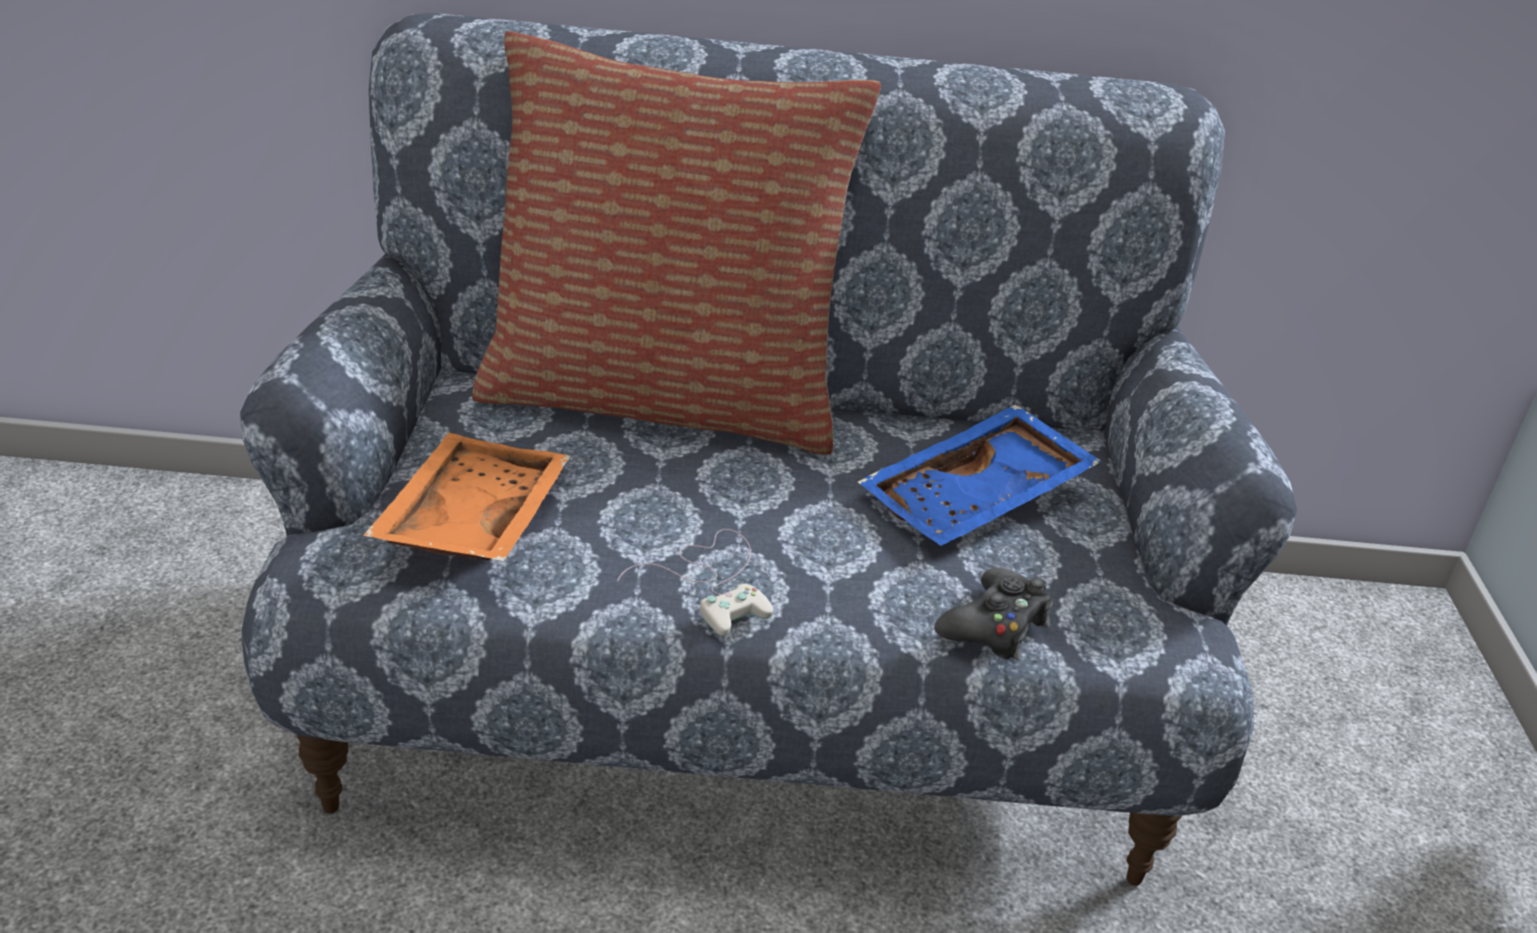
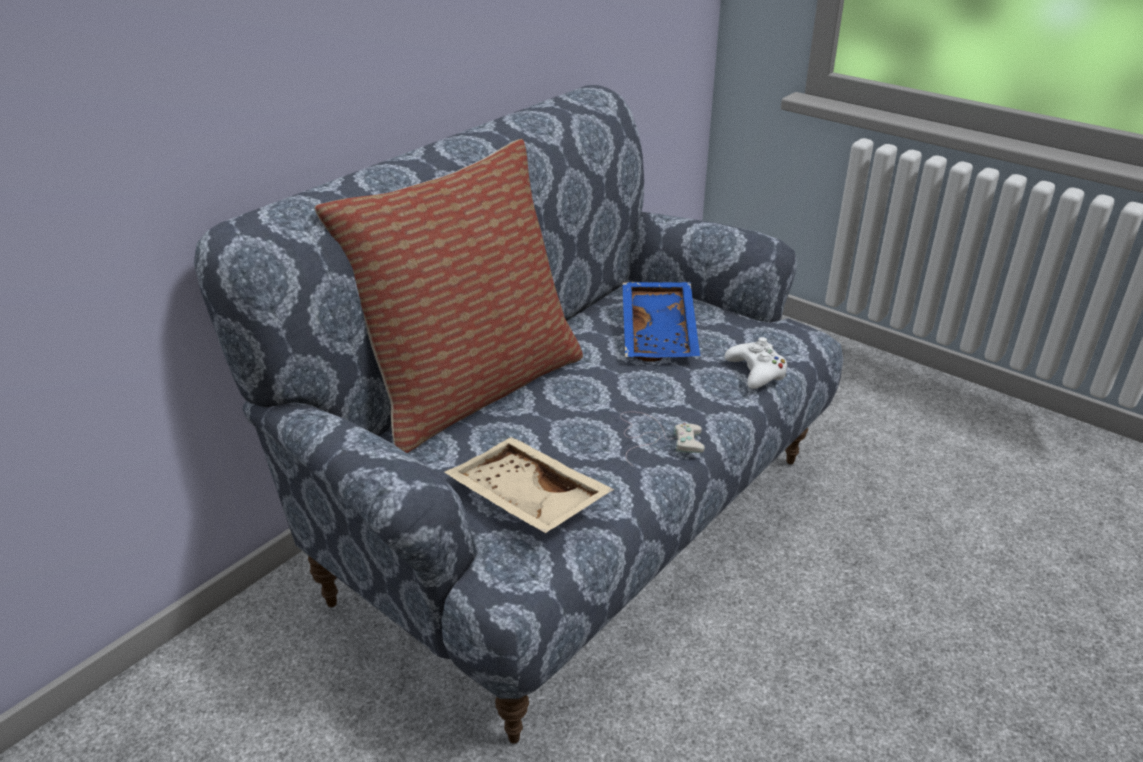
camera: 50 degrees left, 0 degrees up
orange tray [363,433,571,561] -> beige tray [444,437,614,533]
black game controller [934,567,1053,660] -> white game controller [725,337,787,389]

